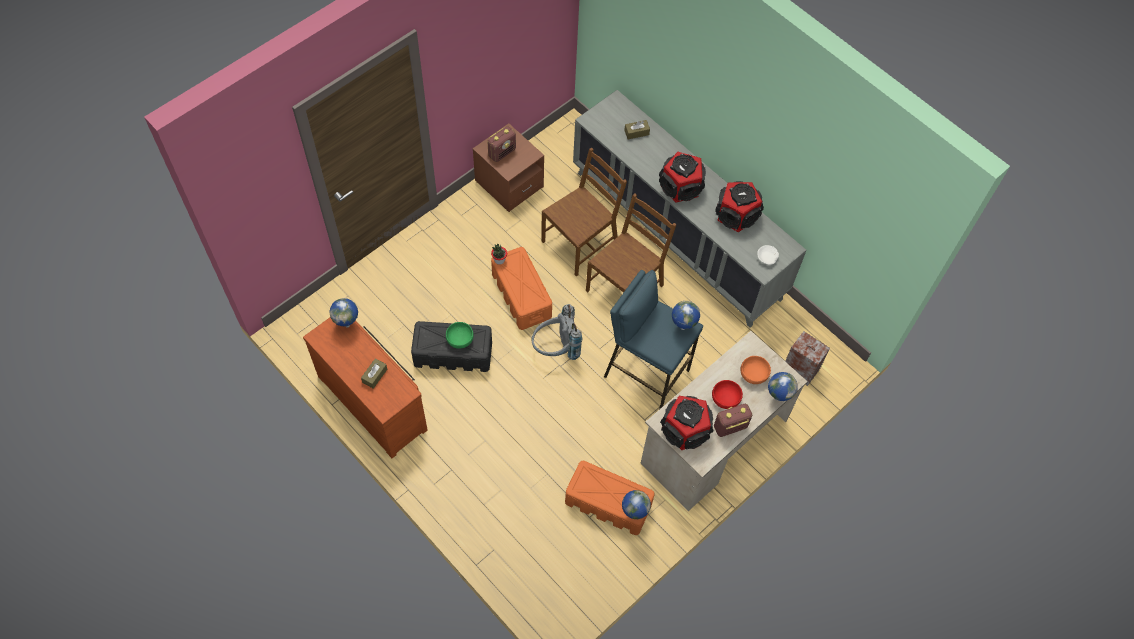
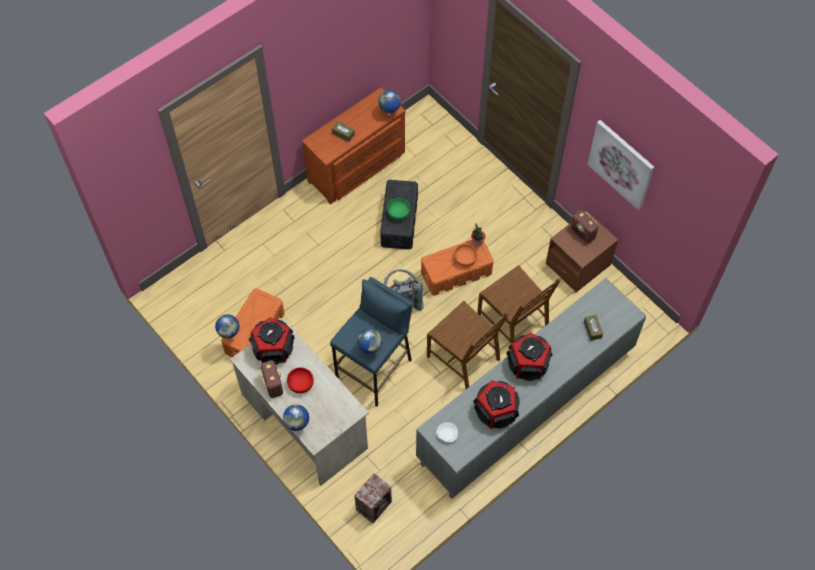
camera: 95 degrees right, 0 degrees up
orange bowl [741,356,771,384] -> orange bowl moved to [454,244,477,267]
none -> picture [587,120,654,210]

